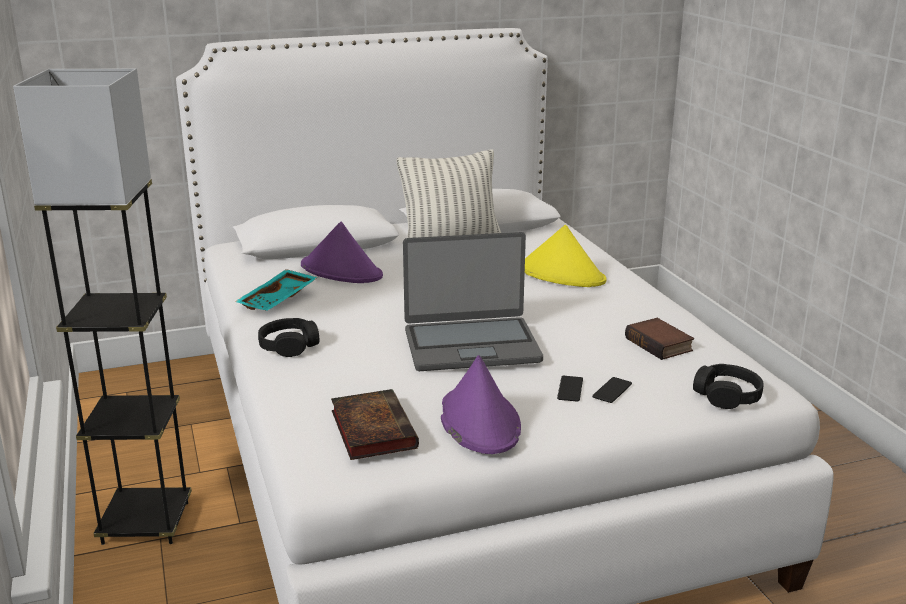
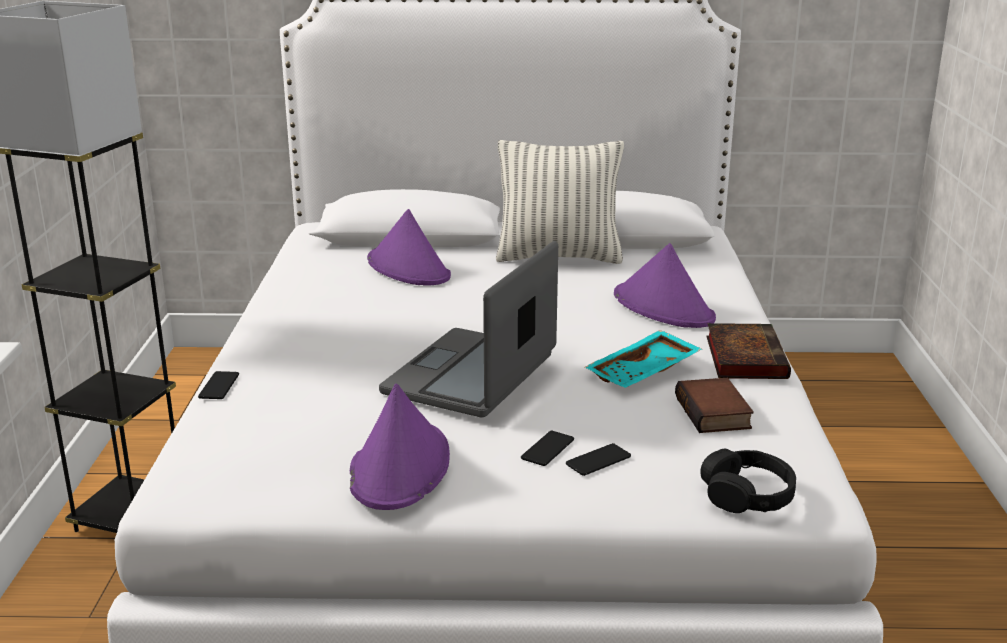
camera: 20 degrees right, 0 degrees up
turquoise tray [235,269,318,311] -> turquoise tray moved to [585,330,702,388]
black headphones [258,318,319,357] -> none
book [331,389,419,460] -> book moved to [707,323,791,379]
laptop [403,232,543,371] -> laptop turned 105 degrees clockwise [379,241,558,418]
yellow hat [525,225,606,287] -> purple hat [614,243,716,328]
none -> phone [198,371,239,399]

